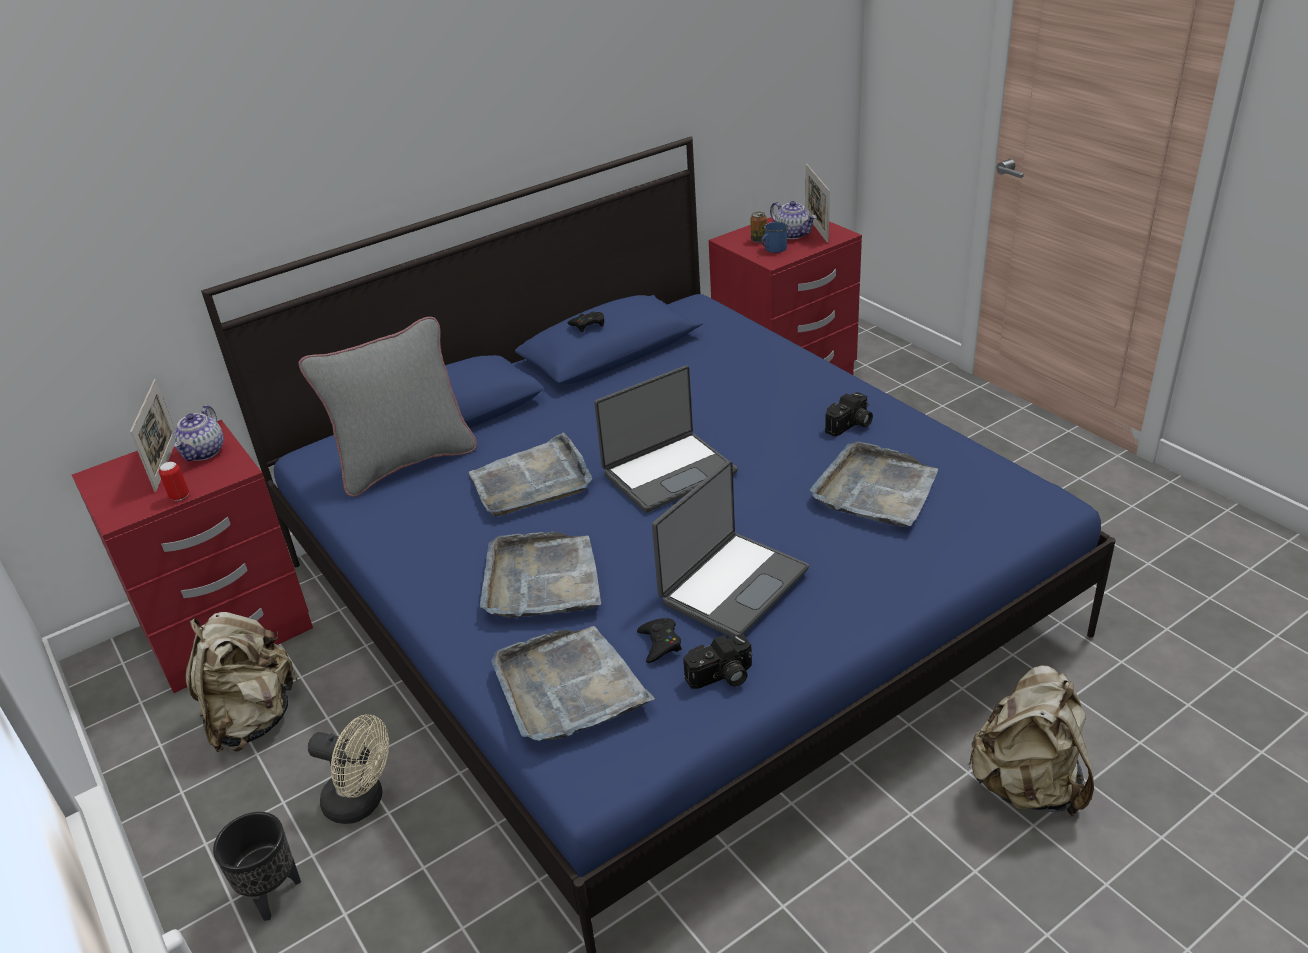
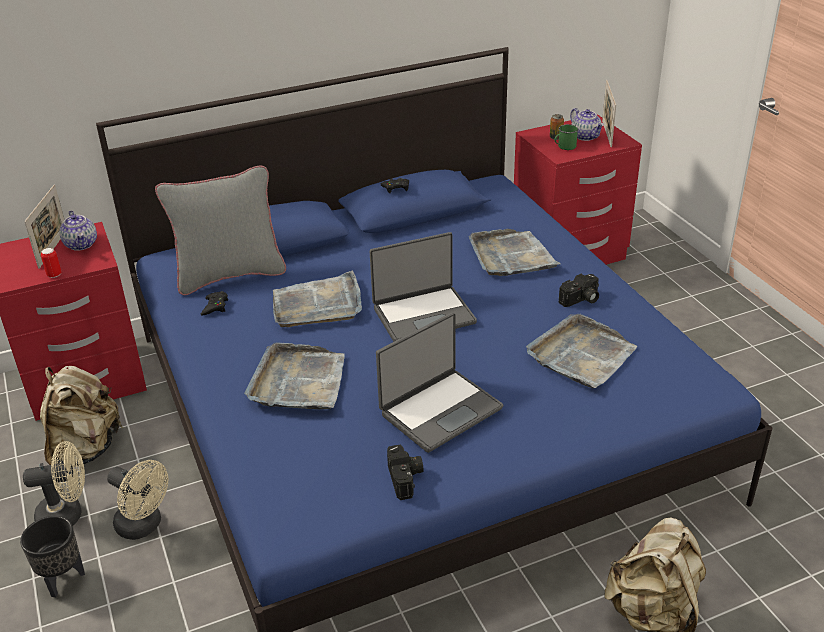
camera: 10 degrees right, 0 degrees up
teapot [173,405,224,461] -> teapot turned 45 degrees counterclockwise [59,211,97,251]
grey tray [491,626,655,741] -> grey tray moved to [469,229,560,276]
black game controller [637,618,682,663] -> black game controller moved to [200,291,228,316]
camera [683,635,752,689] -> camera turned 90 degrees counterclockwise [387,445,424,500]
blue mug [762,222,788,253] -> green mug [554,124,579,150]
none -> beige fan [23,441,85,526]

